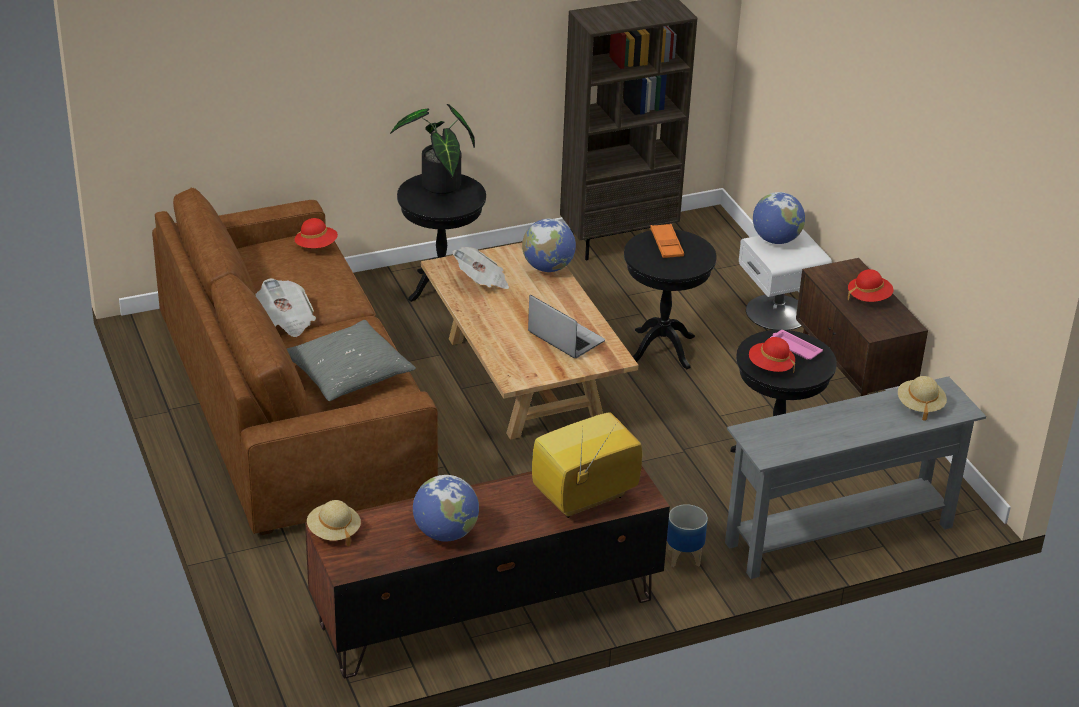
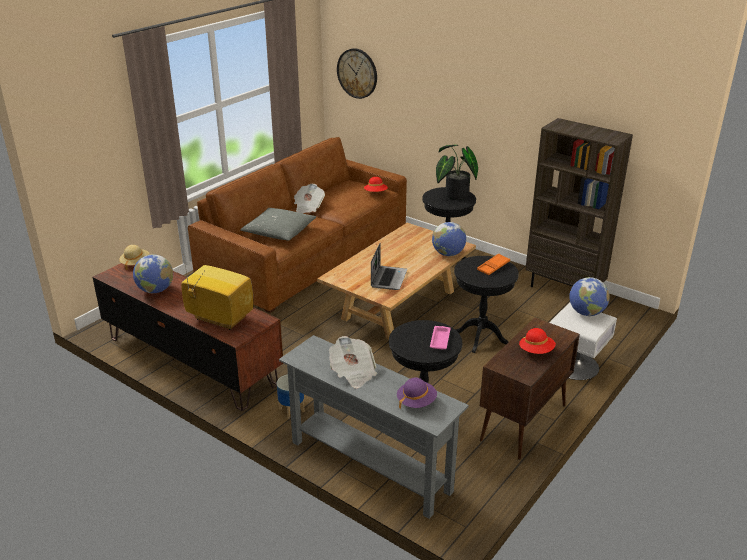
camera: 60 degrees right, 5 degrees down
newspaper [453,247,509,289] -> newspaper moved to [329,336,377,389]
red hat [749,337,795,373] -> none
beige hat [898,376,947,421] -> purple hat [397,377,437,408]
none -> wall clock [337,48,377,99]

